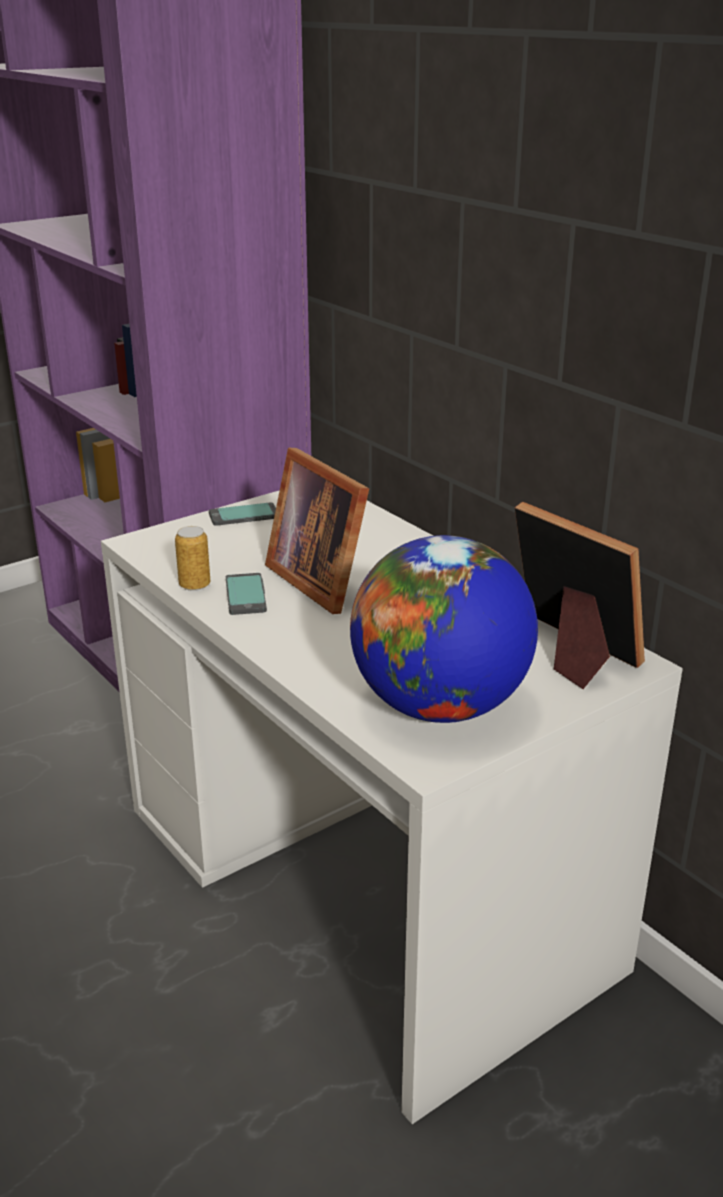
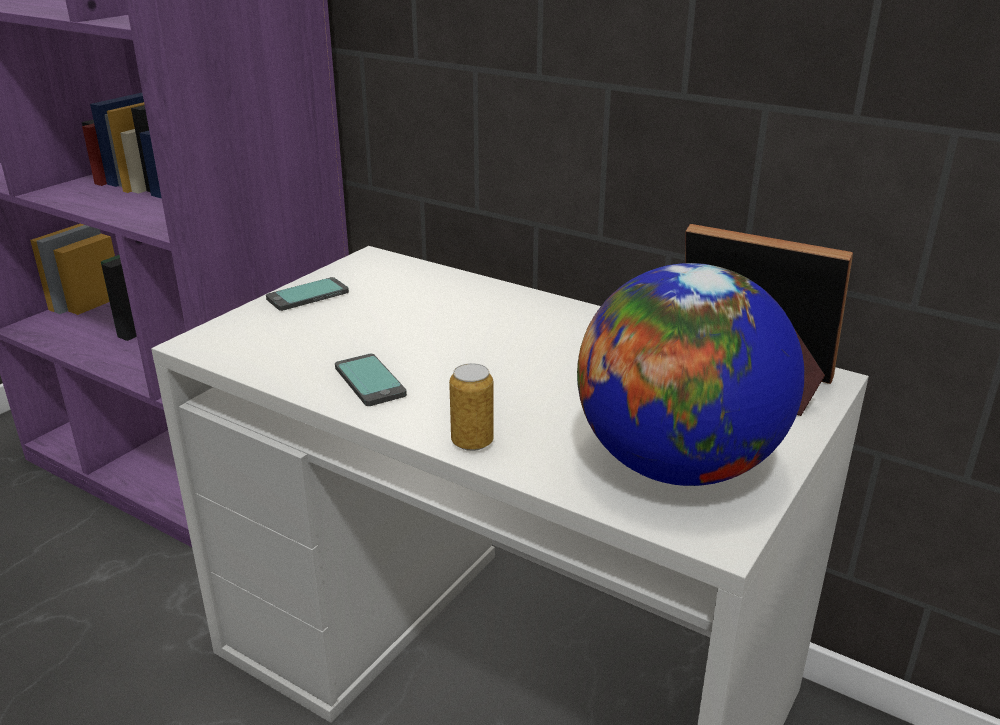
camera: 20 degrees left, 0 degrees up
can [175,526,210,591] -> can moved to [449,363,494,451]
picture frame [265,448,369,614] -> none

